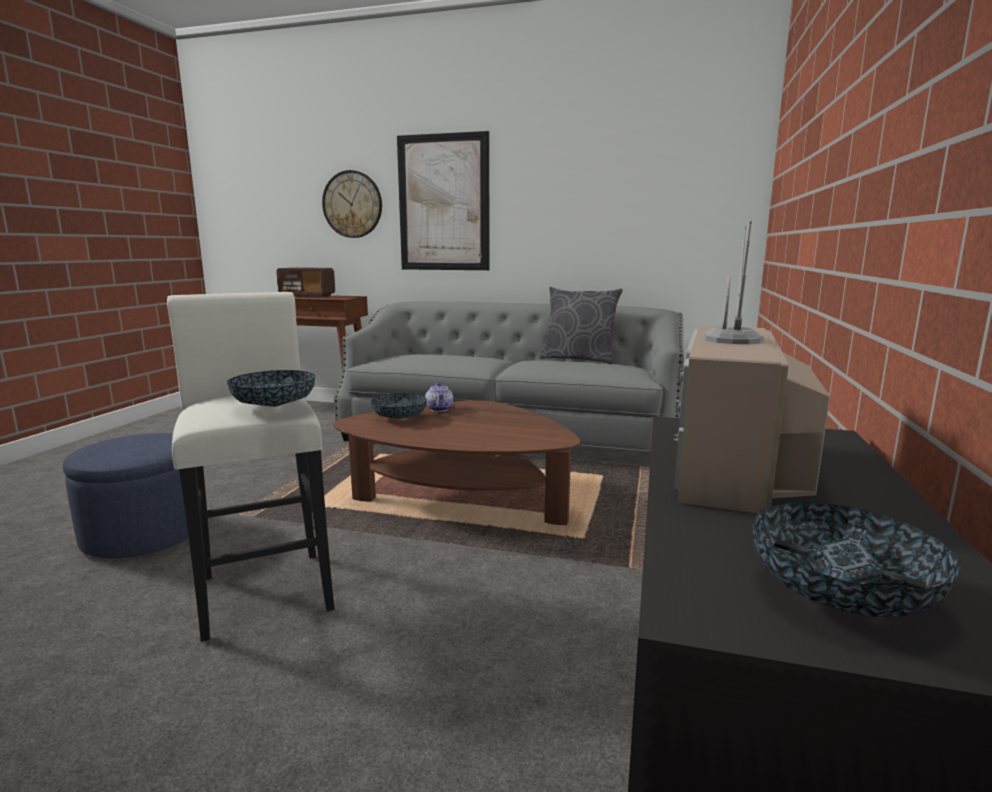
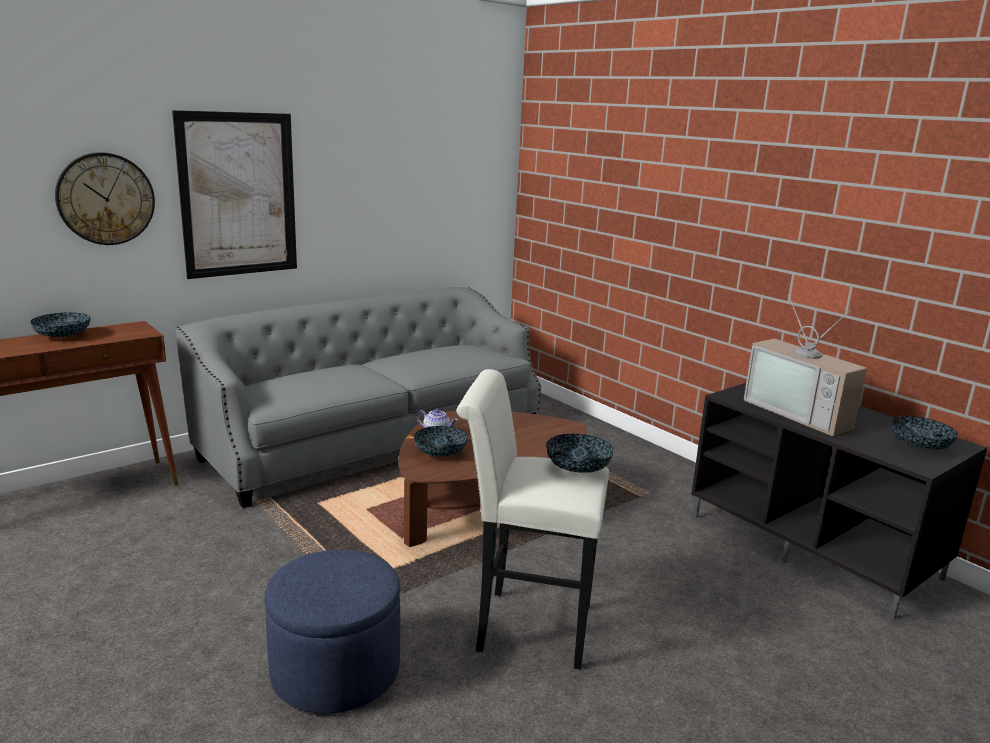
camera: 55 degrees left, 5 degrees up
radio [276,267,335,297] -> bowl [30,312,91,337]
grey pillow [539,287,623,364] -> none

